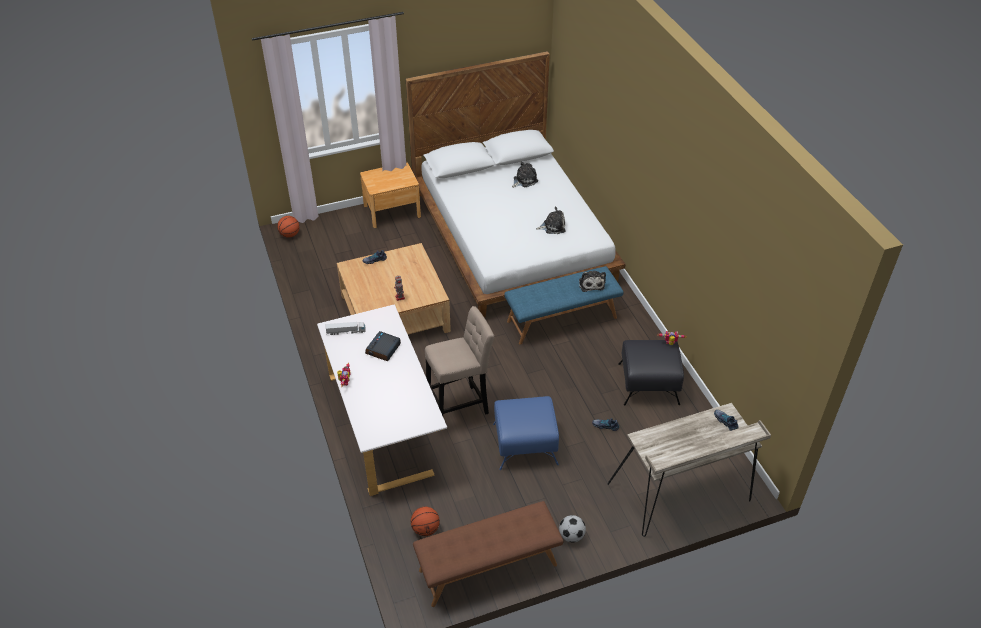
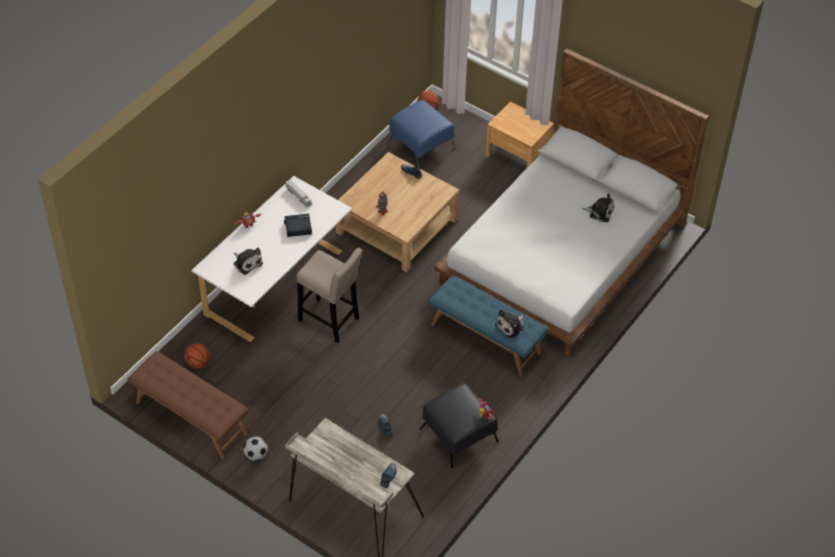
camera: 55 degrees right, 5 degrees up
blue ottoman [493,396,559,470] -> blue ottoman moved to [387,100,455,168]
plush toy [536,207,566,234] -> plush toy moved to [234,247,263,275]

